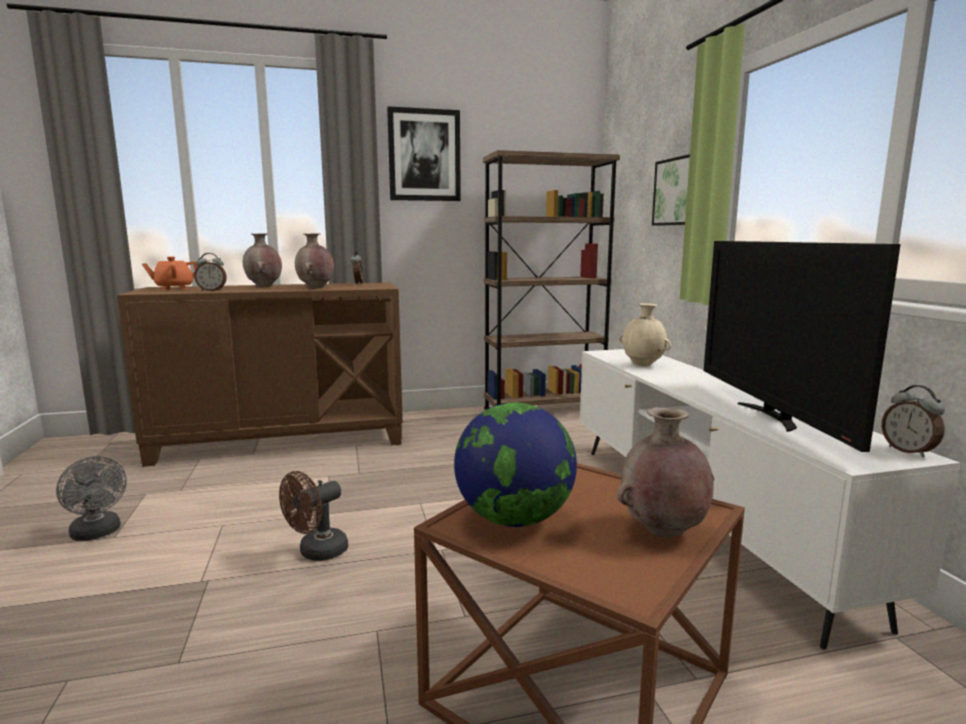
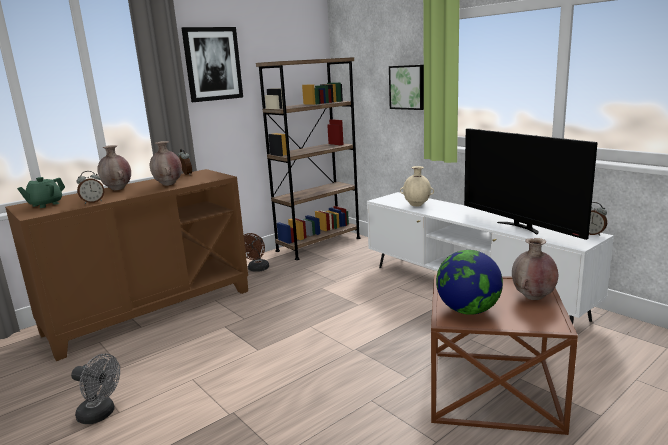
camera: 25 degrees left, 5 degrees up
orange teapot [142,256,198,290] -> green teapot [17,177,65,208]
brown fan [279,471,348,561] -> brown fan moved to [244,233,269,272]

